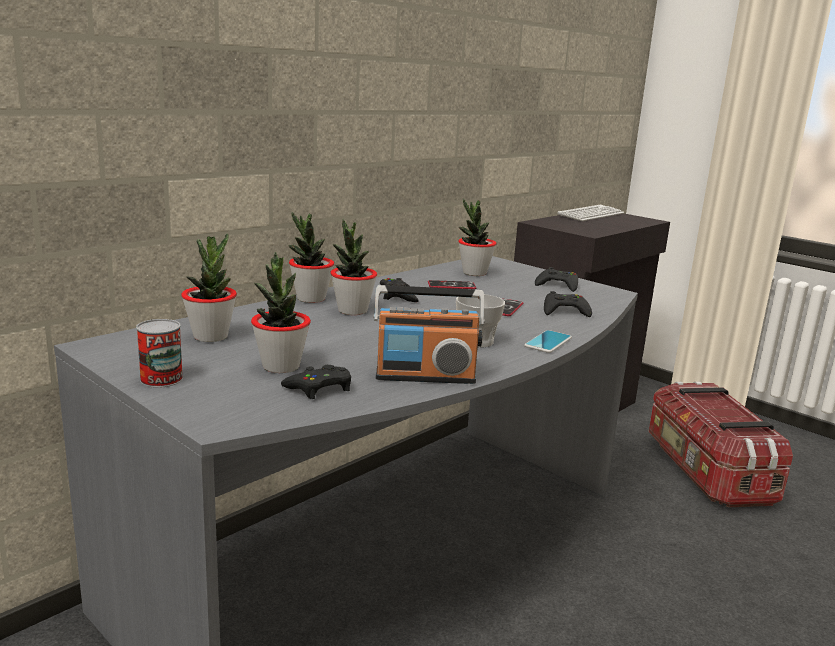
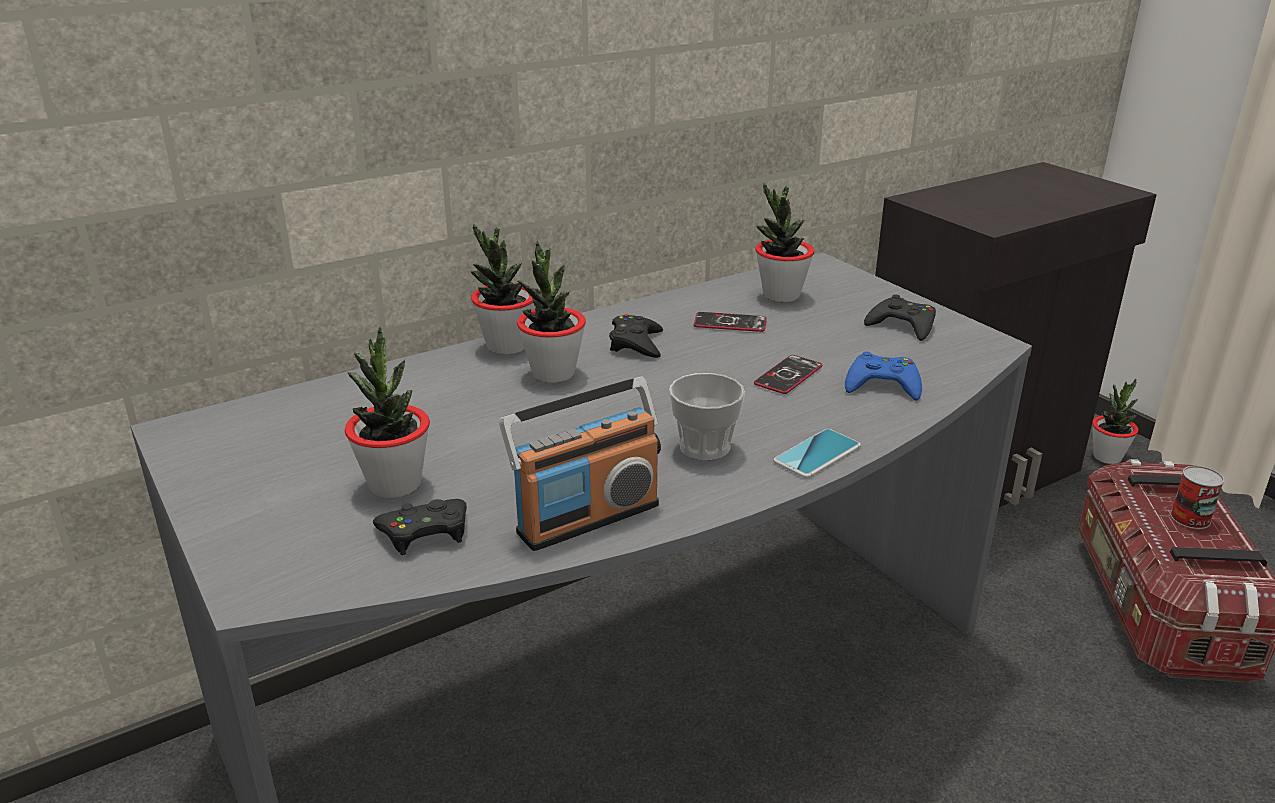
camera: 15 degrees right, 10 degrees up
can [136,319,183,388] -> can moved to [1170,466,1224,529]
potted plant [181,233,237,342] -> potted plant moved to [1092,379,1139,464]
radio [373,285,485,384] -> radio turned 45 degrees counterclockwise [499,377,661,551]
black game controller [544,291,592,317] -> blue game controller [845,351,922,401]
keyboard [557,205,624,221] -> none

